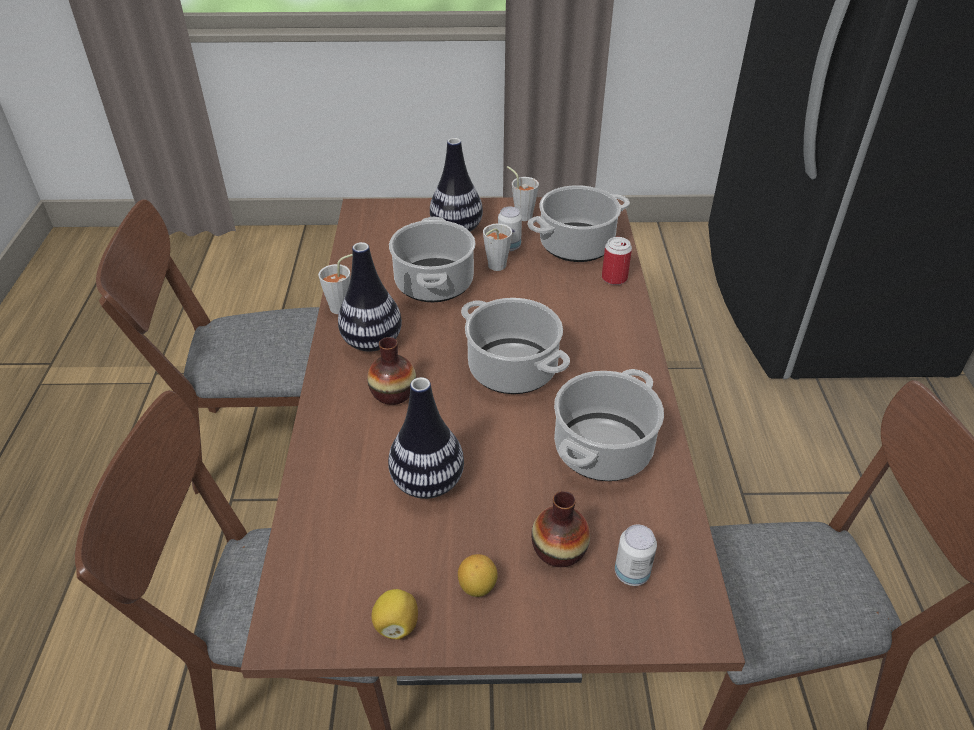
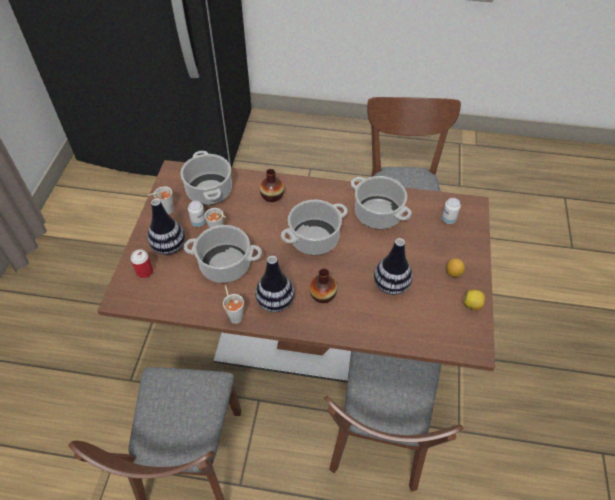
camera: 80 degrees left, 10 degrees up
vase [531,491,590,567] -> vase moved to [260,169,284,202]
can [602,237,632,285] -> can moved to [131,249,153,278]

